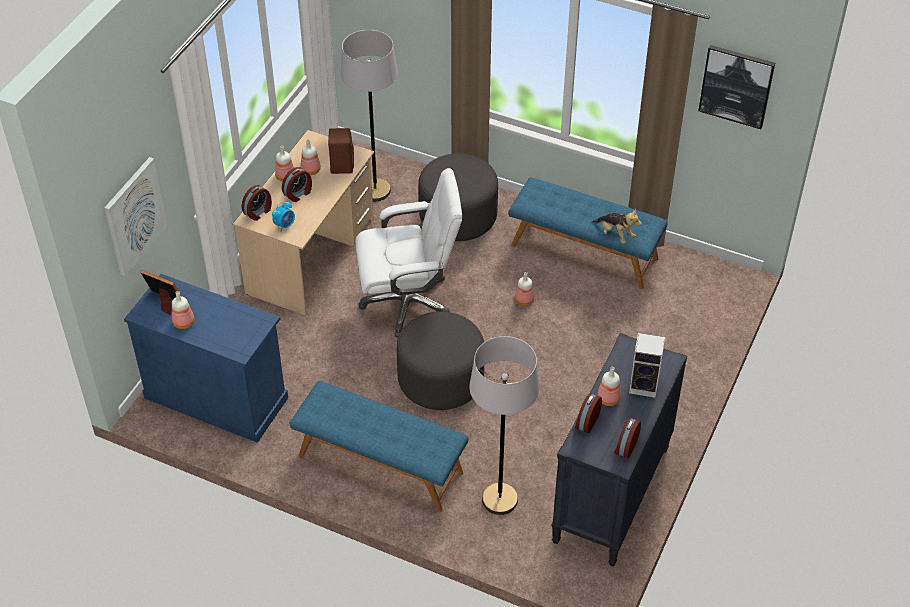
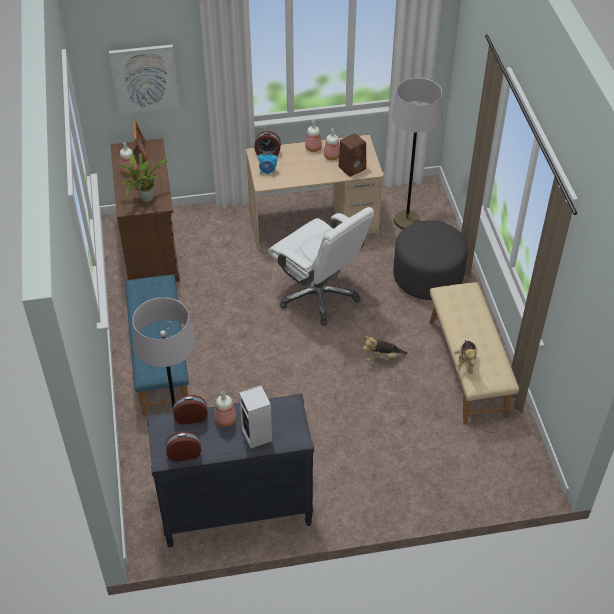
camera: 55 degrees right, 0 degrees up
blue cabinet [124,274,288,443] -> brown cabinet [110,138,180,282]
alarm clock [282,167,312,202] -> none
grey ottoman [396,311,484,410] -> none
blue bench [509,177,668,289] -> beige bench [430,282,519,425]
bottle [515,272,534,306] -> plush toy [363,336,408,362]
picture [698,45,775,129] -> none
none -> potted plant [118,153,168,202]

